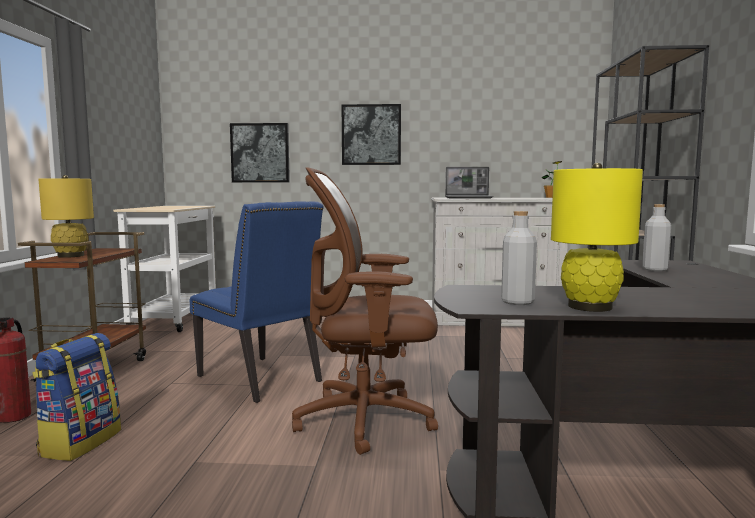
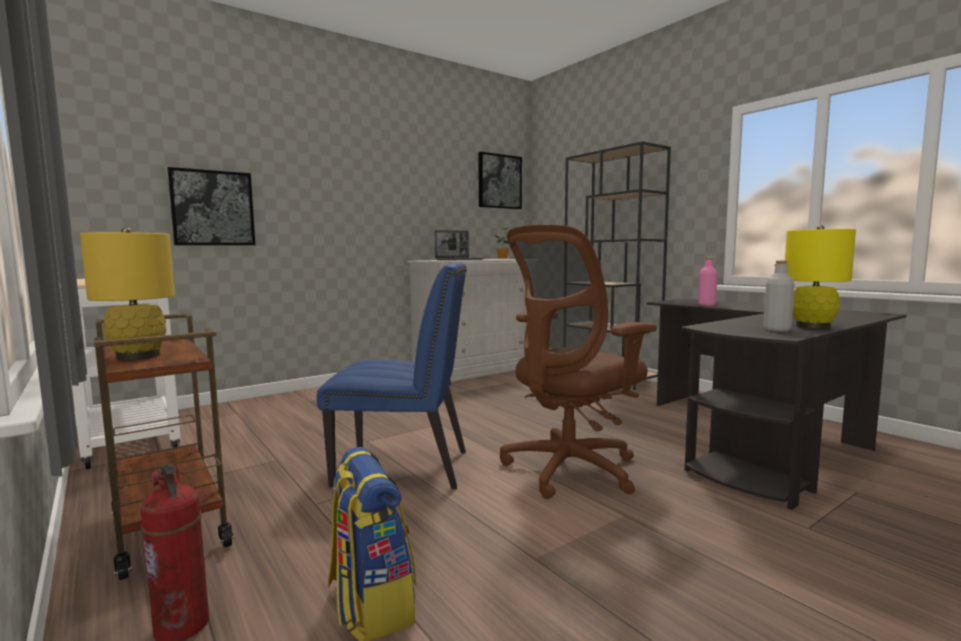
camera: 40 degrees left, 0 degrees up
picture [342,104,401,165] -> picture moved to [478,152,522,209]
grey bottle [642,204,671,271] -> pink bottle [698,258,717,306]

